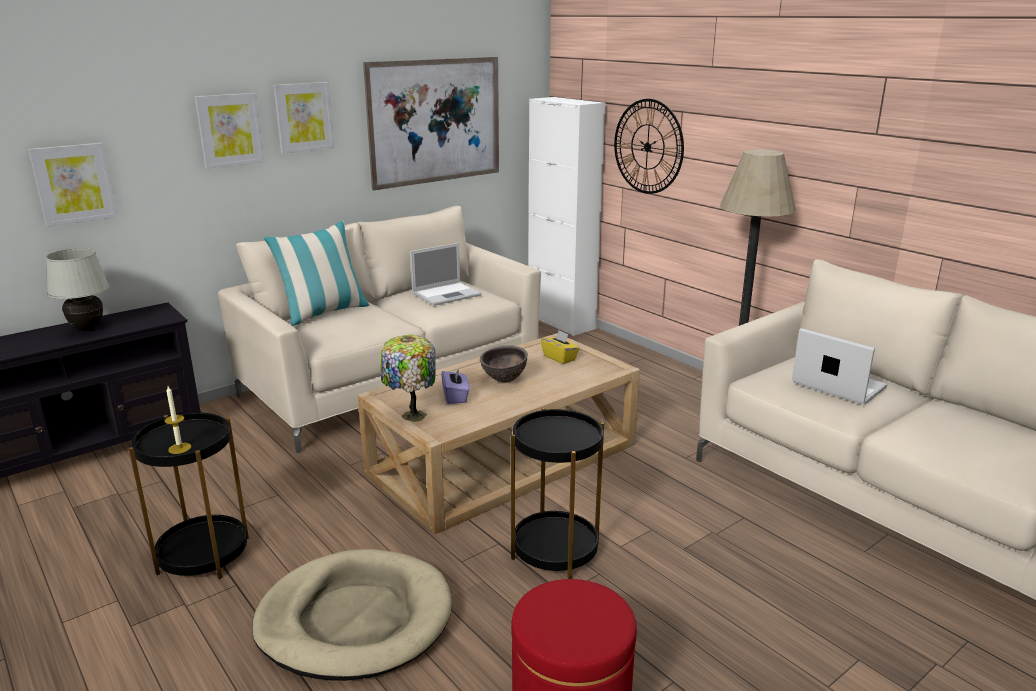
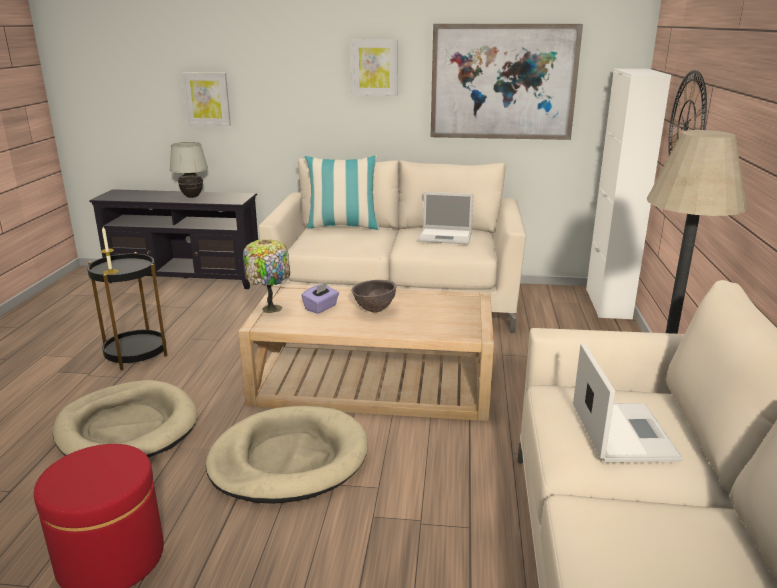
camera: 45 degrees right, 0 degrees up
picture [194,93,264,168] -> none
black side table [511,407,604,579] -> beige dog bed [206,406,368,504]
yellow tissue box [541,330,580,364] -> none

